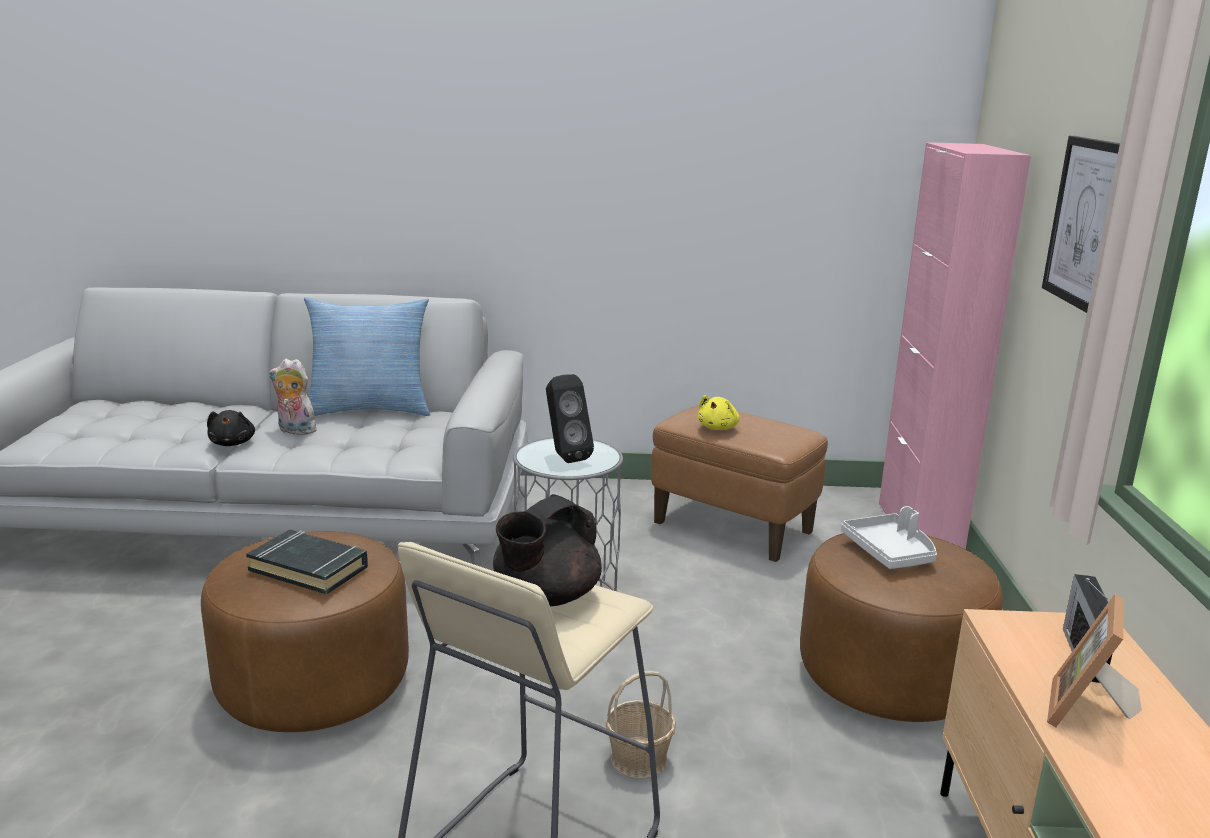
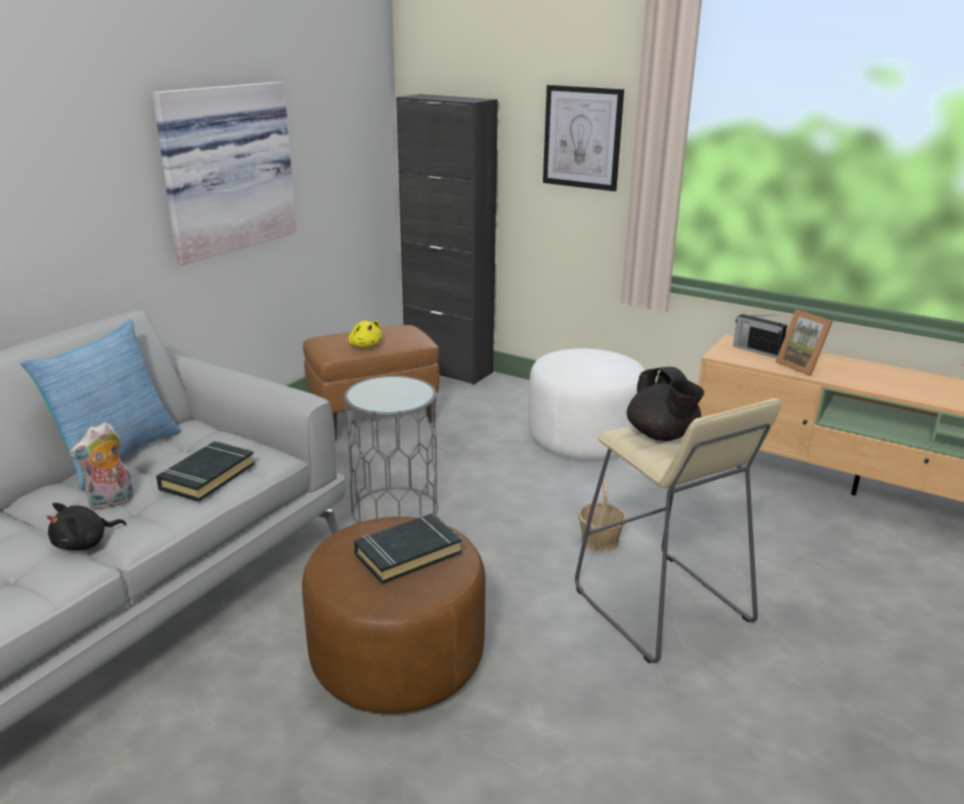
camera: 60 degrees left, 5 degrees up
black plush toy [207,410,255,446] -> black plush toy turned 120 degrees clockwise [46,503,126,551]
black speaker [546,374,594,463] -> none
brown ottoman [800,533,1003,722] -> white ottoman [528,349,645,459]
grey tray [841,506,937,569] -> none
pink cabinet [879,142,1031,549] -> black cabinet [396,94,498,385]
none -> picture [153,81,296,265]
none -> black book [156,441,255,502]

